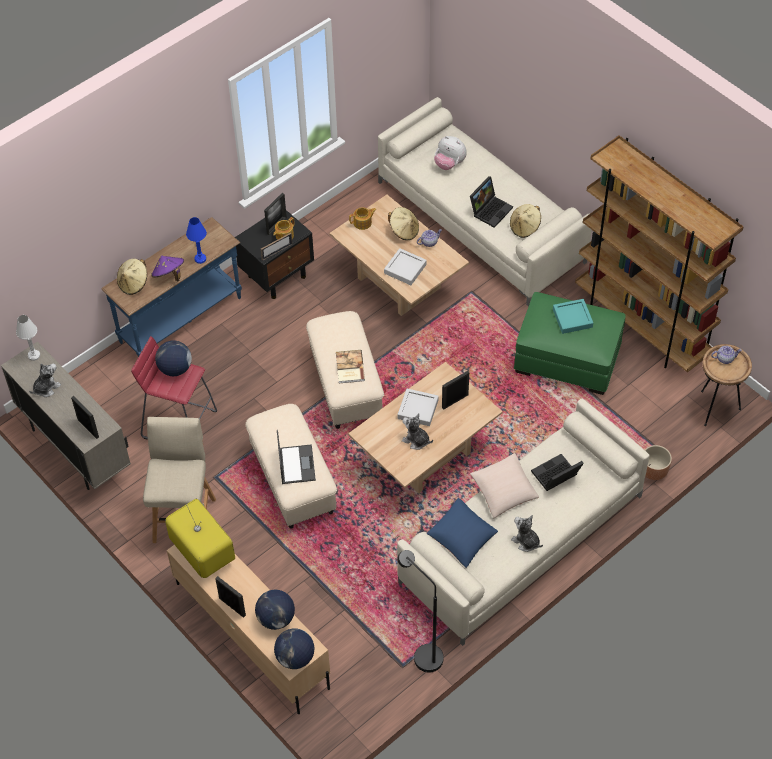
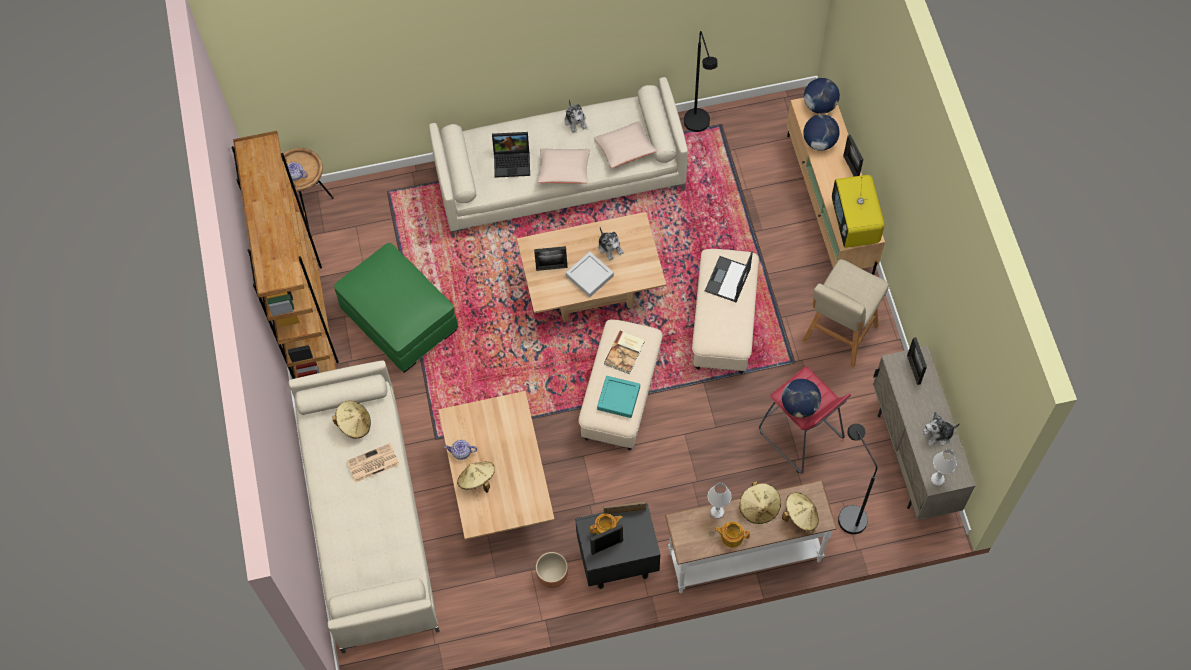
camera: 150 degrees left, 10 degrees up
blue console table [102,217,242,357] -> white console table [665,480,837,593]
purple hat [151,256,184,281] -> beige hat [739,481,781,524]
blue table lamp [186,217,207,264] -> white table lamp [708,483,731,519]
teapot [349,207,376,230] -> teapot moved to [715,521,750,548]
grey tray [384,248,427,285] -> none
blue pillow [426,498,498,568] -> beige pillow [594,121,657,168]
plush toy [434,136,467,170] -> none
laptop [470,176,513,228] -> newspaper [347,443,400,483]
turquoise tray [553,299,593,334] -> turquoise tray moved to [597,376,640,418]
brown planter [645,445,672,480] -> brown planter moved to [536,552,568,588]
none -> black floor lamp [838,424,877,534]

